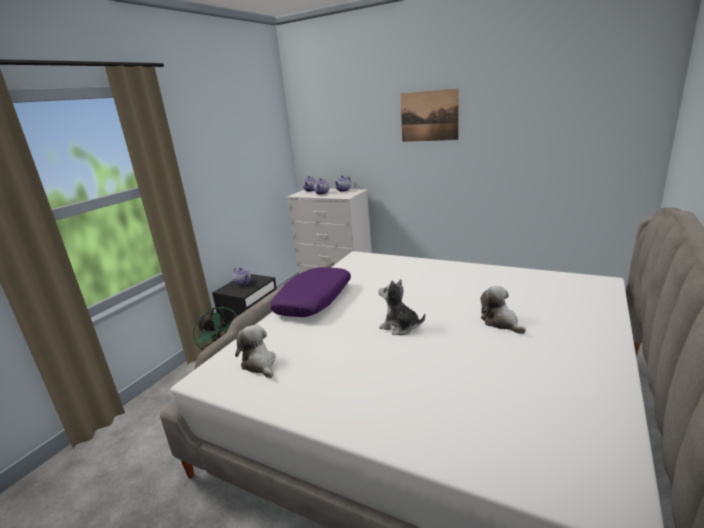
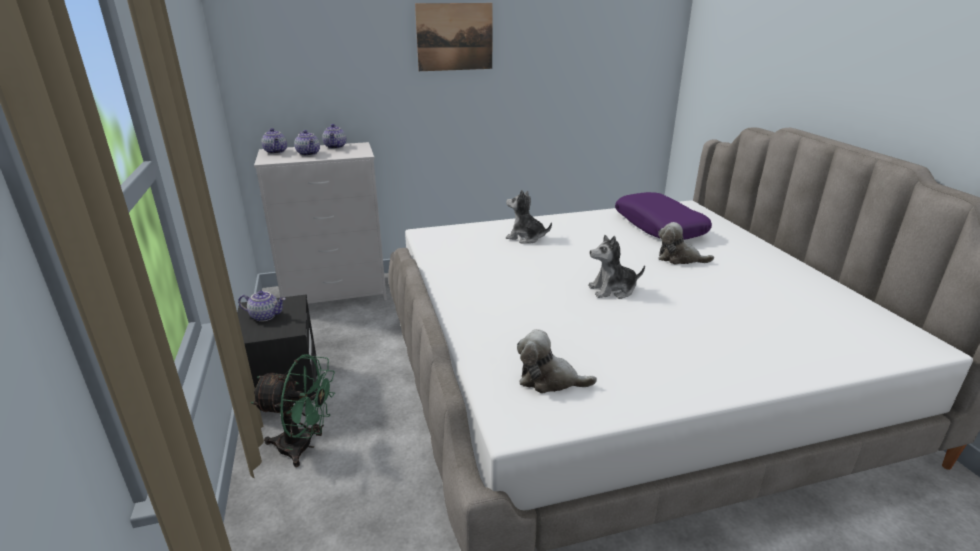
camera: 45 degrees left, 5 degrees up
purple pillow [271,267,351,317] -> purple pillow moved to [615,192,712,240]
none -> plush toy [506,190,552,244]

